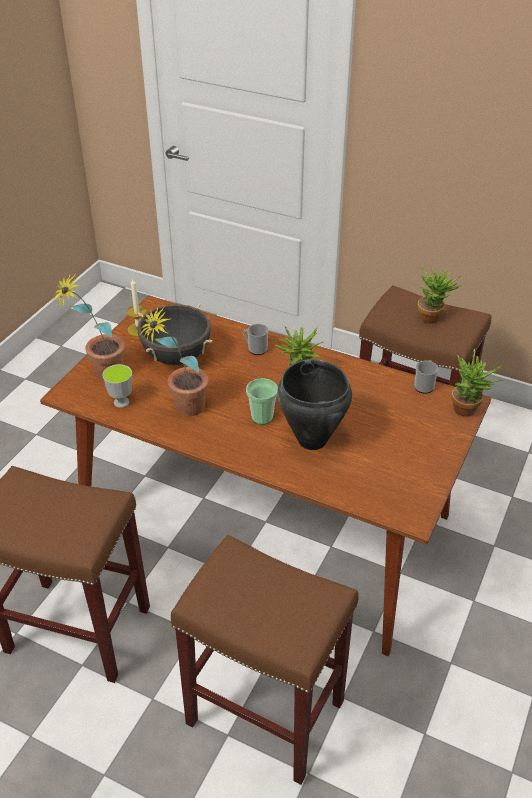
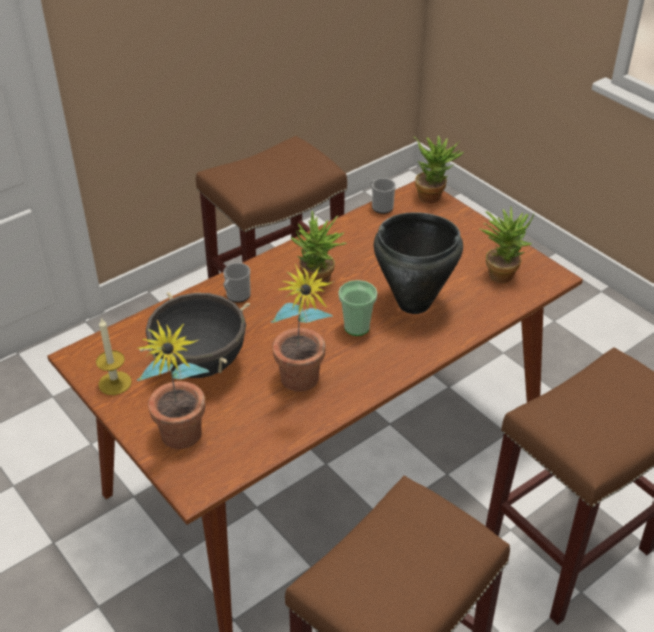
camera: 65 degrees left, 0 degrees up
cup [102,364,132,408] -> none
potted plant [418,265,462,324] -> potted plant moved to [480,207,534,283]

